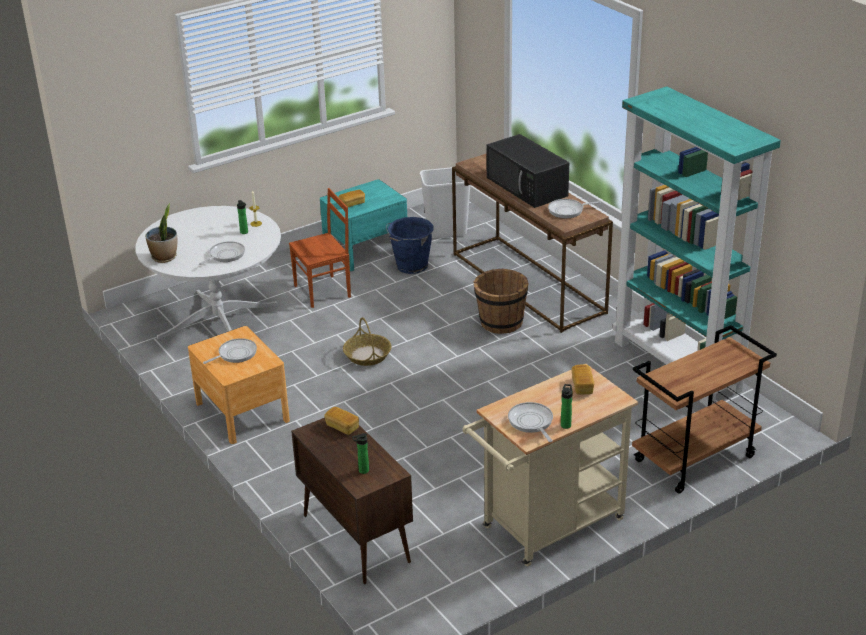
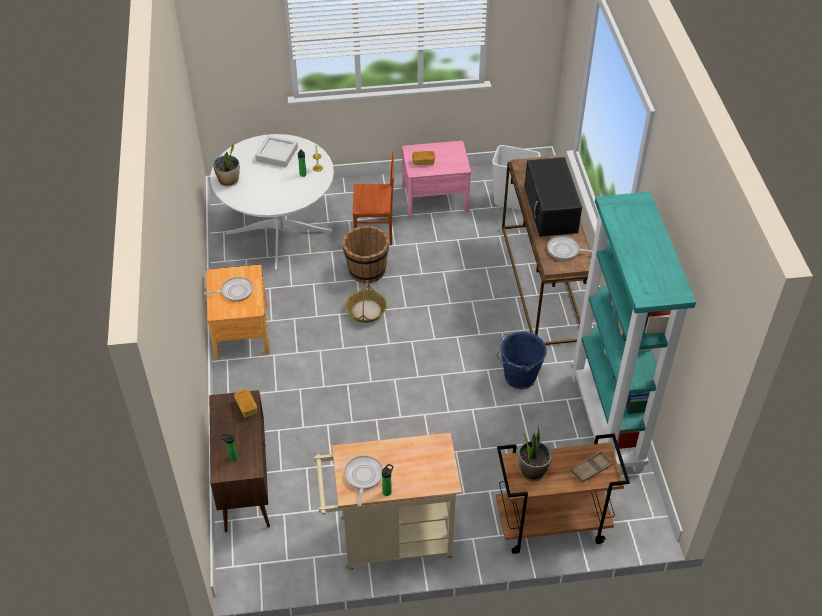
camera: 25 degrees right, 15 degrees up
frying pan [199,241,245,265] -> none
turquoise nightstand [320,180,407,271] -> pink nightstand [402,141,471,217]
blue bucket [386,217,434,274] -> blue bucket moved to [497,332,547,389]
brown bucket [473,269,528,334] -> brown bucket moved to [342,226,389,283]
bread [572,364,594,395] -> none
none -> grey tray [255,136,298,167]
none -> potted plant [518,427,552,481]
none -> brown tray [570,451,613,483]

